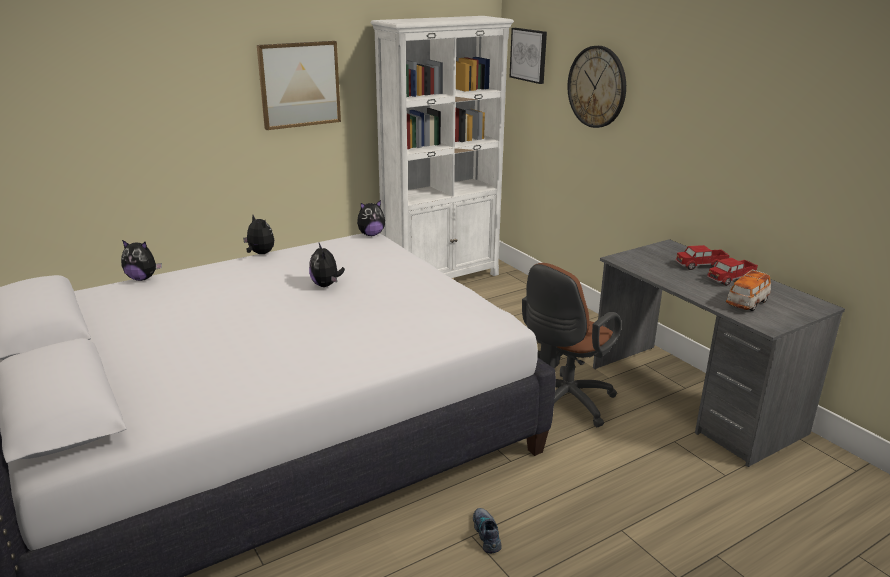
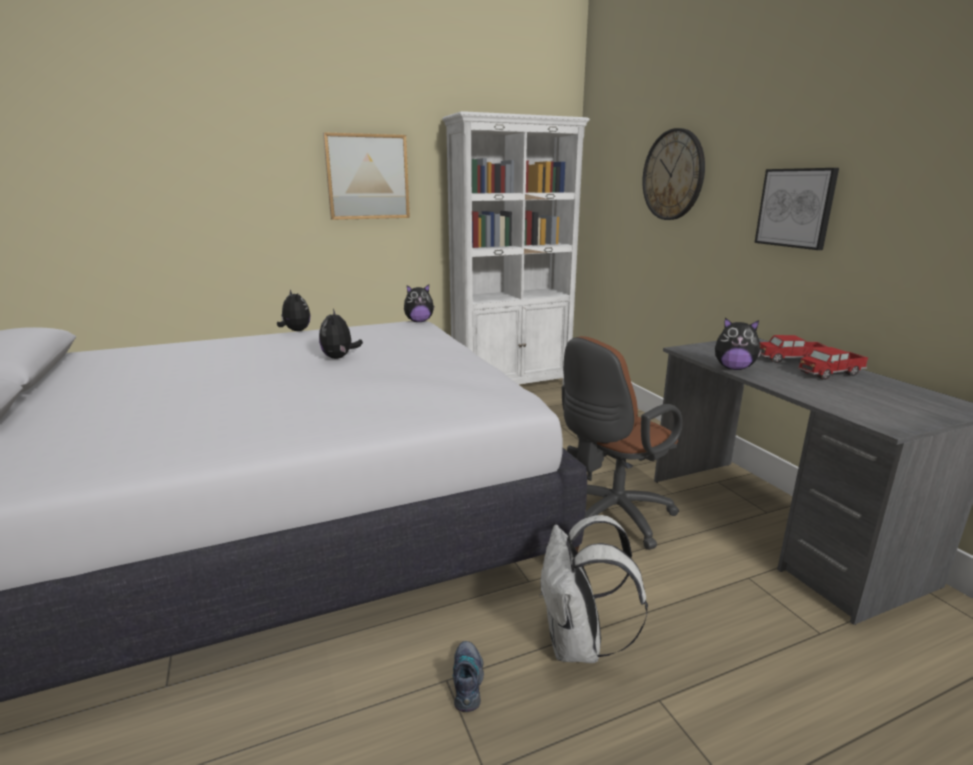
camera: 10 degrees right, 5 degrees down
plush toy [121,240,162,281] -> plush toy moved to [715,318,762,370]
picture [510,28,547,84] -> picture moved to [755,168,839,250]
toy car [726,269,771,311] -> none
none -> white backpack [539,515,648,663]

